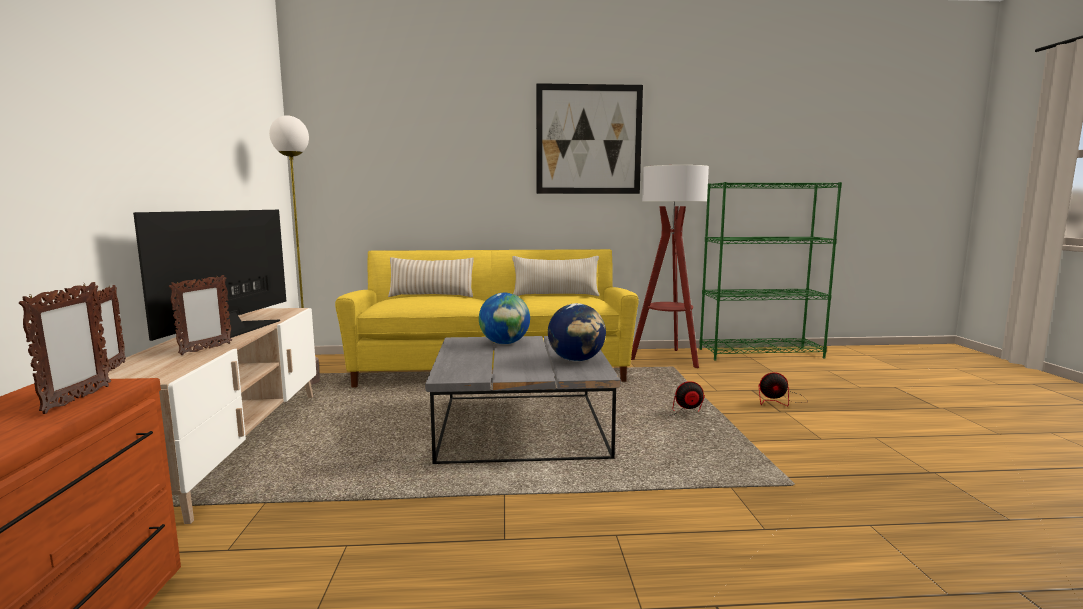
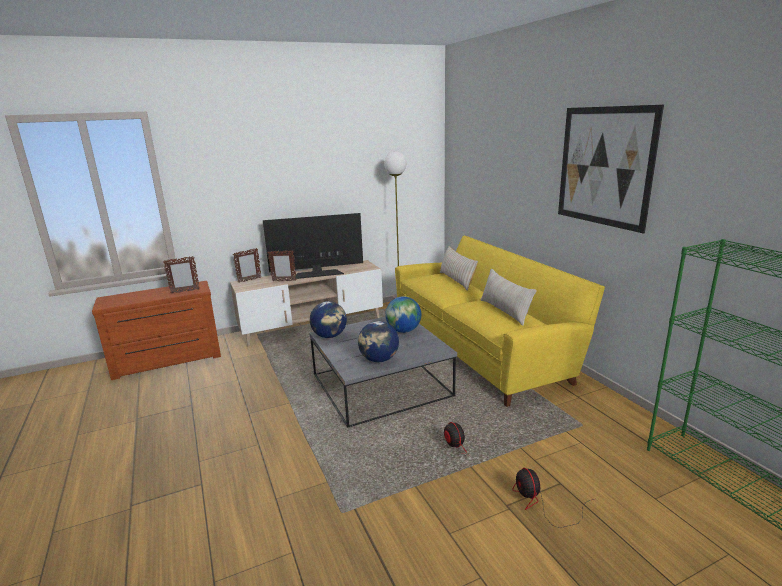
camera: 70 degrees right, 10 degrees up
floor lamp [631,165,709,368] -> none
none -> globe [310,301,347,338]

